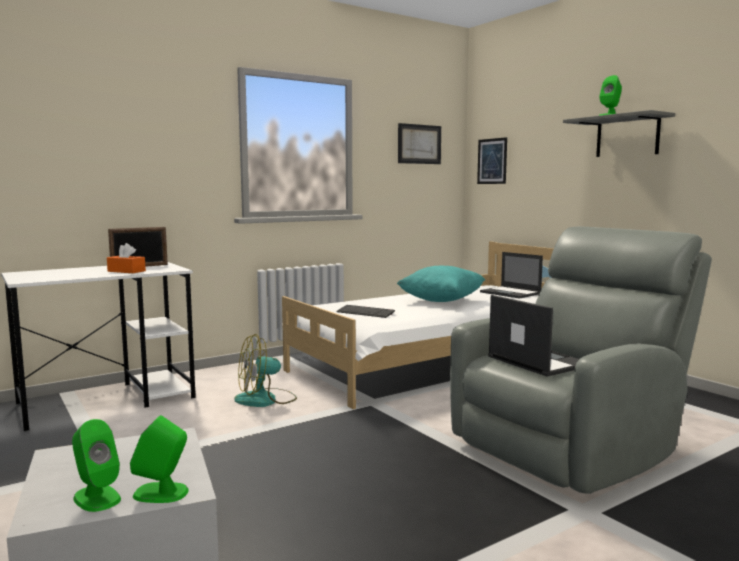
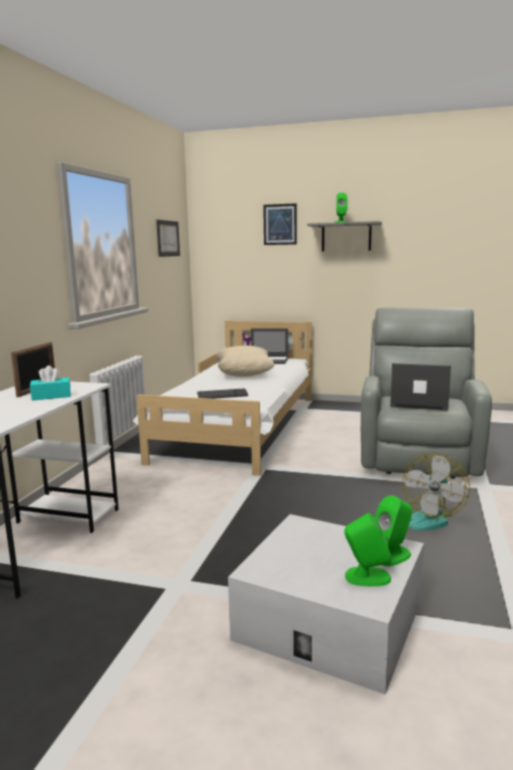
camera: 40 degrees left, 5 degrees up
orange tissue box [107,243,146,273] -> turquoise tissue box [30,365,71,401]
fan [234,334,297,407] -> fan moved to [402,453,470,530]
turquoise pillow [397,266,485,302] -> beige pillow [216,345,274,377]
picture [477,137,507,184] -> picture moved to [263,203,297,245]

